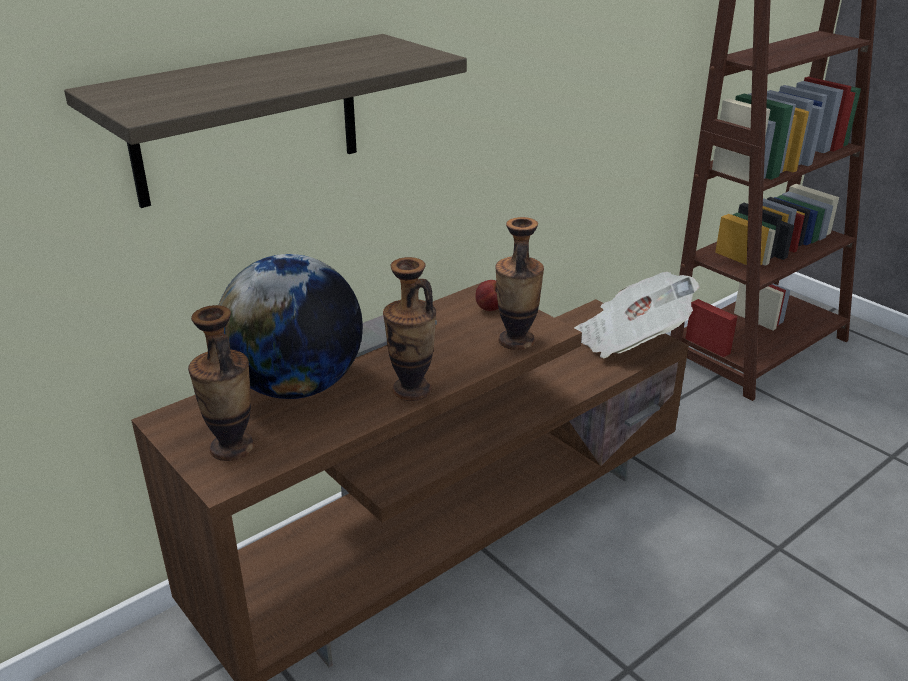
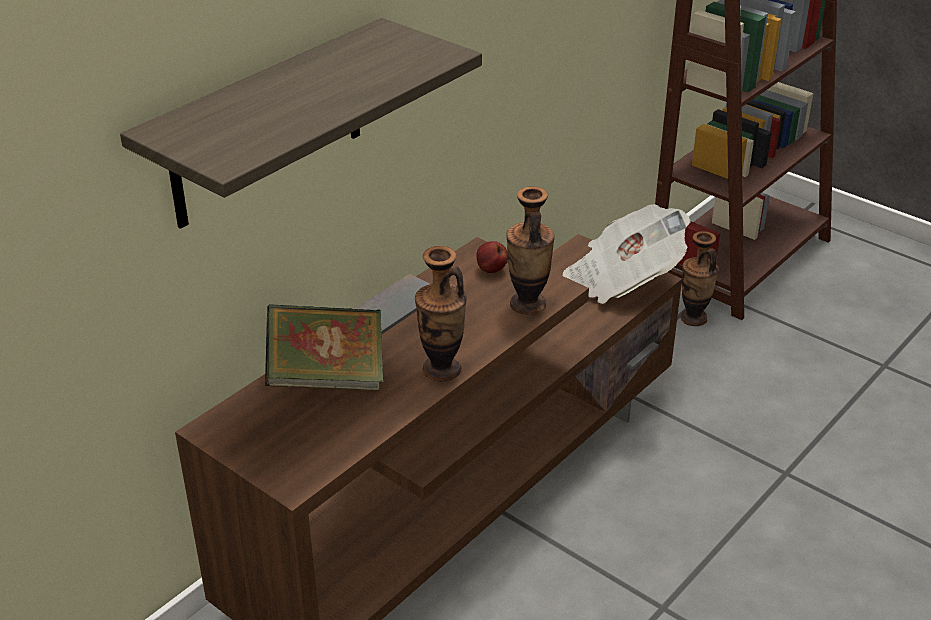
camera: 10 degrees left, 5 degrees up
vase [188,305,254,461] -> vase moved to [680,231,719,326]
globe [219,254,363,399] -> book [265,304,383,390]

